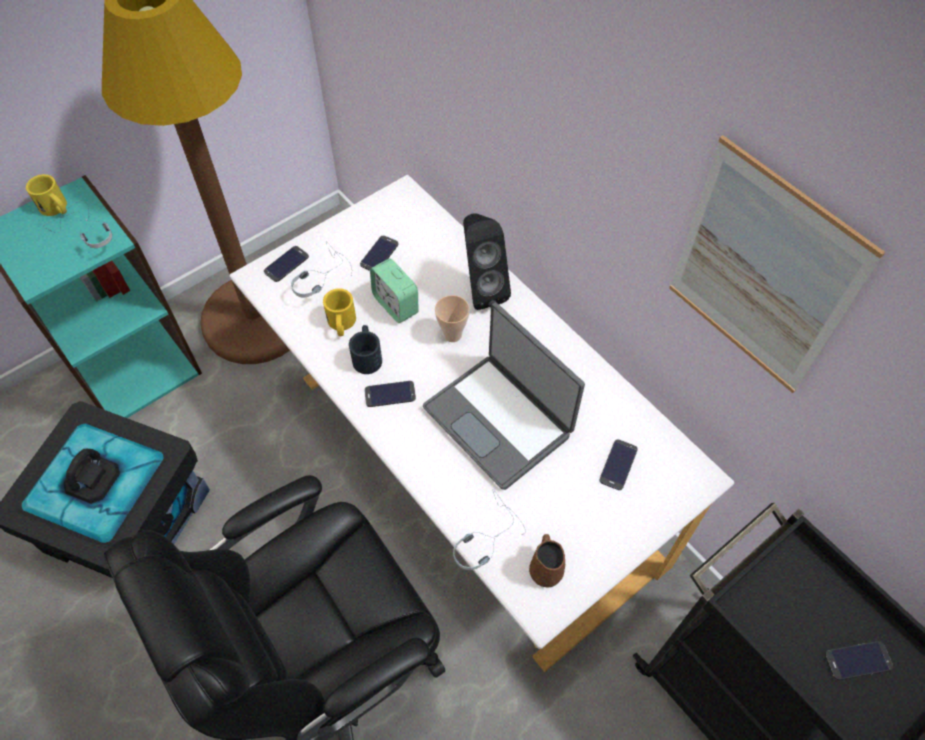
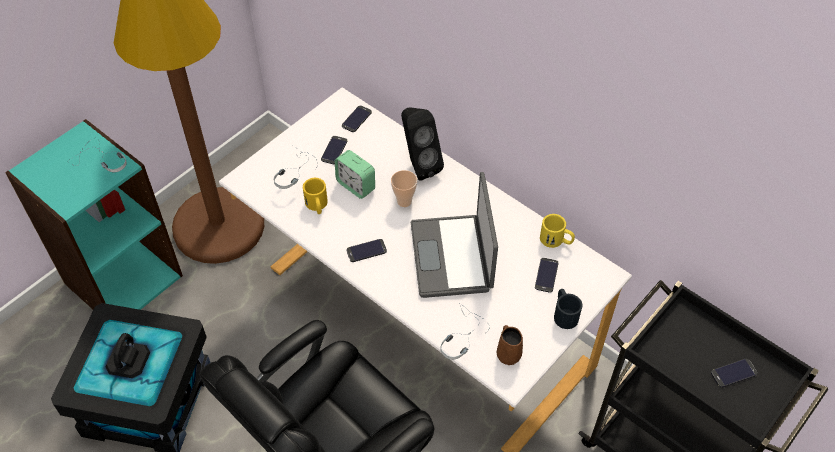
camera: 10 degrees left, 5 degrees down
yellow mug [26,174,67,216] -> yellow mug moved to [540,214,575,248]
phone [264,246,309,282] -> phone moved to [342,105,372,132]
black mug [349,325,382,374] -> black mug moved to [554,289,582,329]
laptop [423,302,585,490] -> laptop turned 45 degrees clockwise [411,172,498,298]
picture [669,135,885,393] -> none

